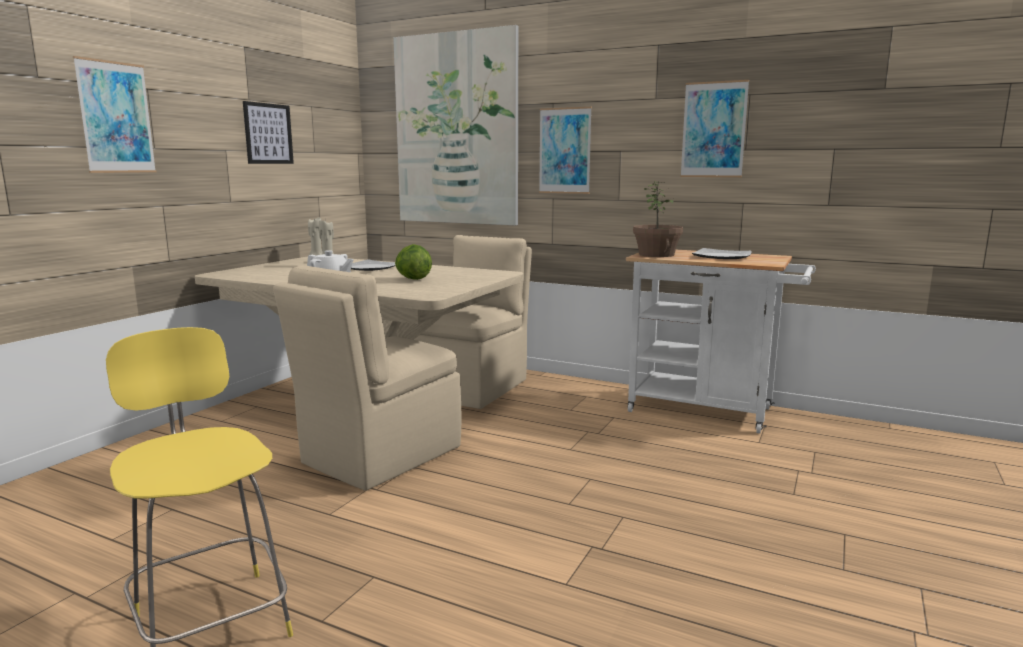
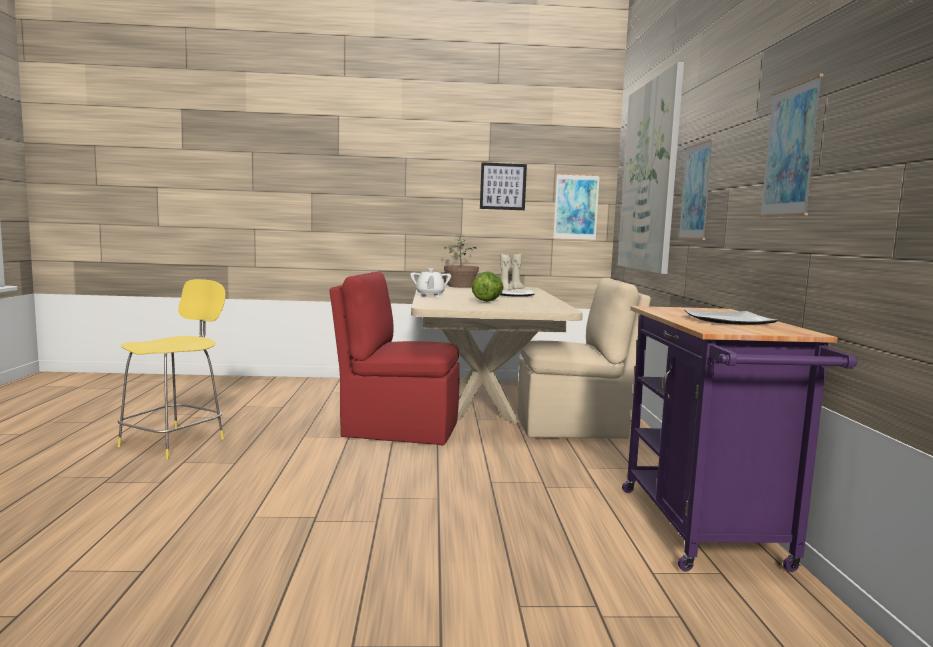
camera: 60 degrees right, 5 degrees down
picture [73,56,156,173] -> picture moved to [553,173,600,241]
beige chair [273,265,461,491] -> red chair [329,272,460,445]
white cart [626,250,816,434] -> purple cart [622,306,858,572]
potted plant [633,180,683,257] -> potted plant moved to [444,234,479,288]

